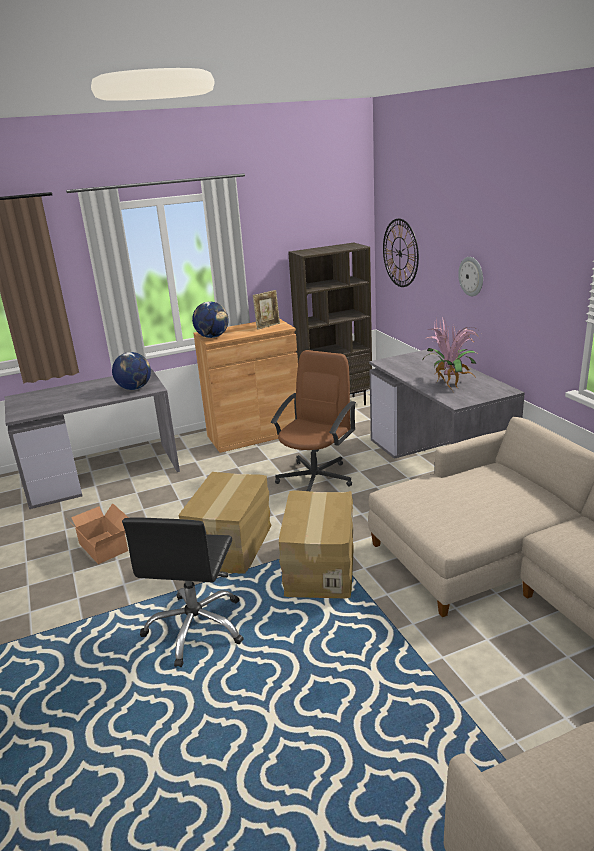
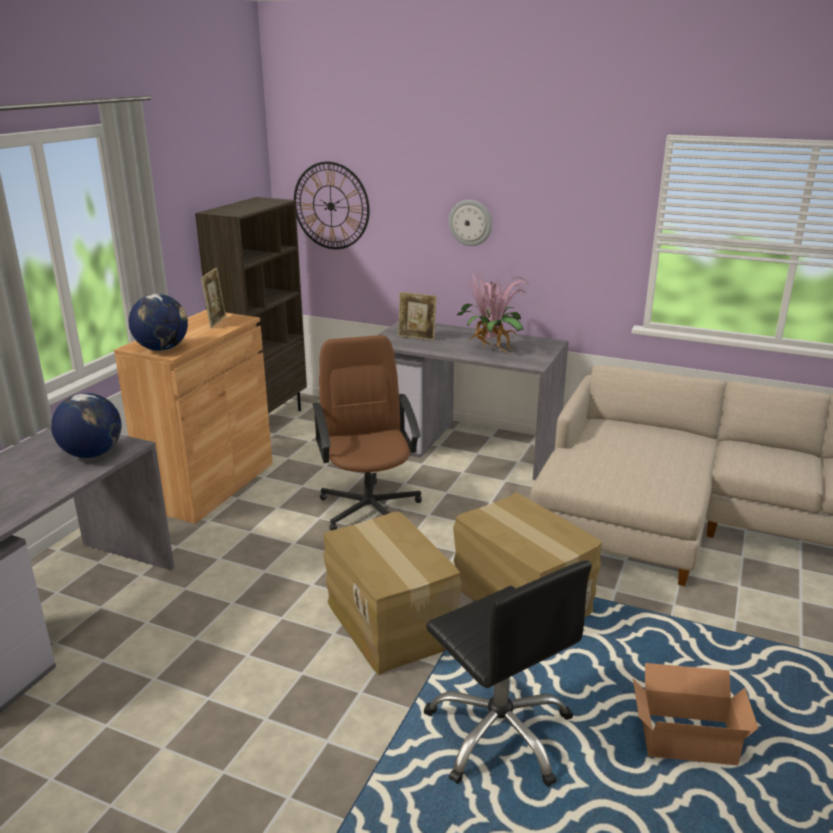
camera: 45 degrees left, 0 degrees up
cardboard box [69,503,129,564] -> cardboard box moved to [633,663,759,766]
none -> picture frame [398,292,437,341]

